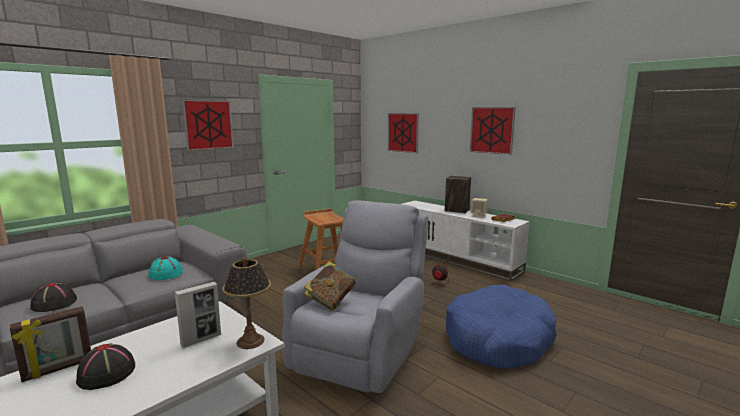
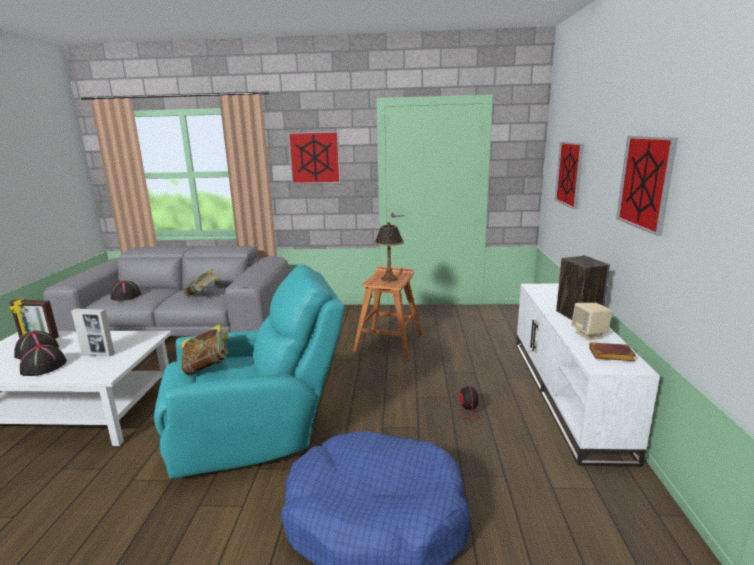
camera: 50 degrees right, 5 degrees up
turquoise hat [148,256,183,280] -> book [183,269,219,297]
table lamp [222,257,271,349] -> table lamp moved to [374,222,404,282]
grey armchair [282,200,429,393] -> turquoise armchair [154,264,345,479]
none -> black hat [20,344,67,376]

